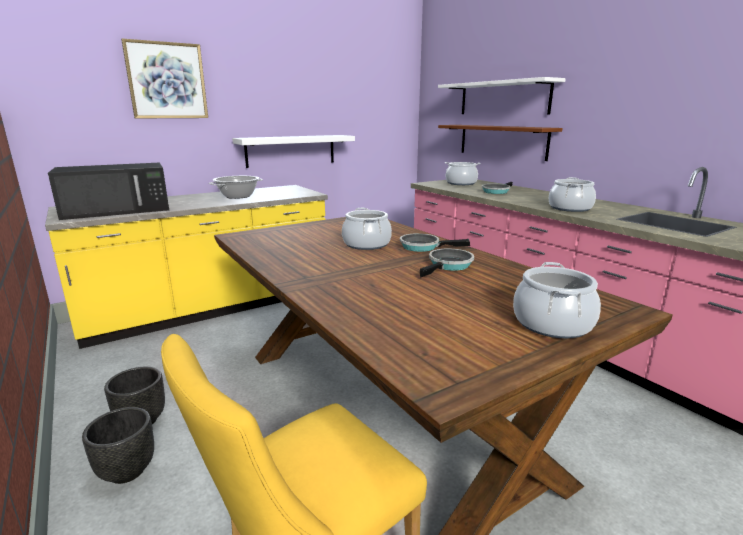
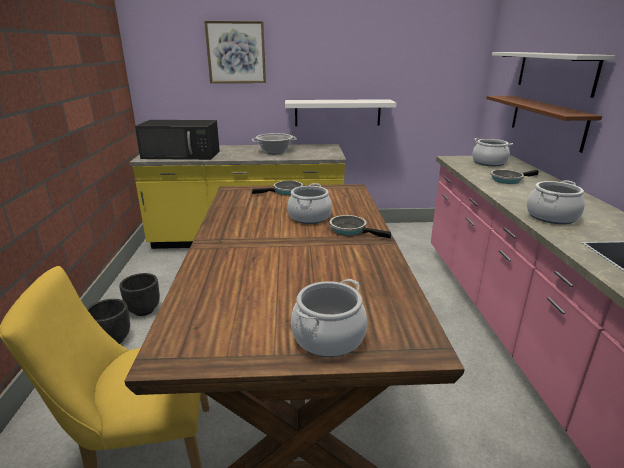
camera: 30 degrees right, 5 degrees up
frying pan [420,249,474,277] -> frying pan moved to [252,181,303,195]

